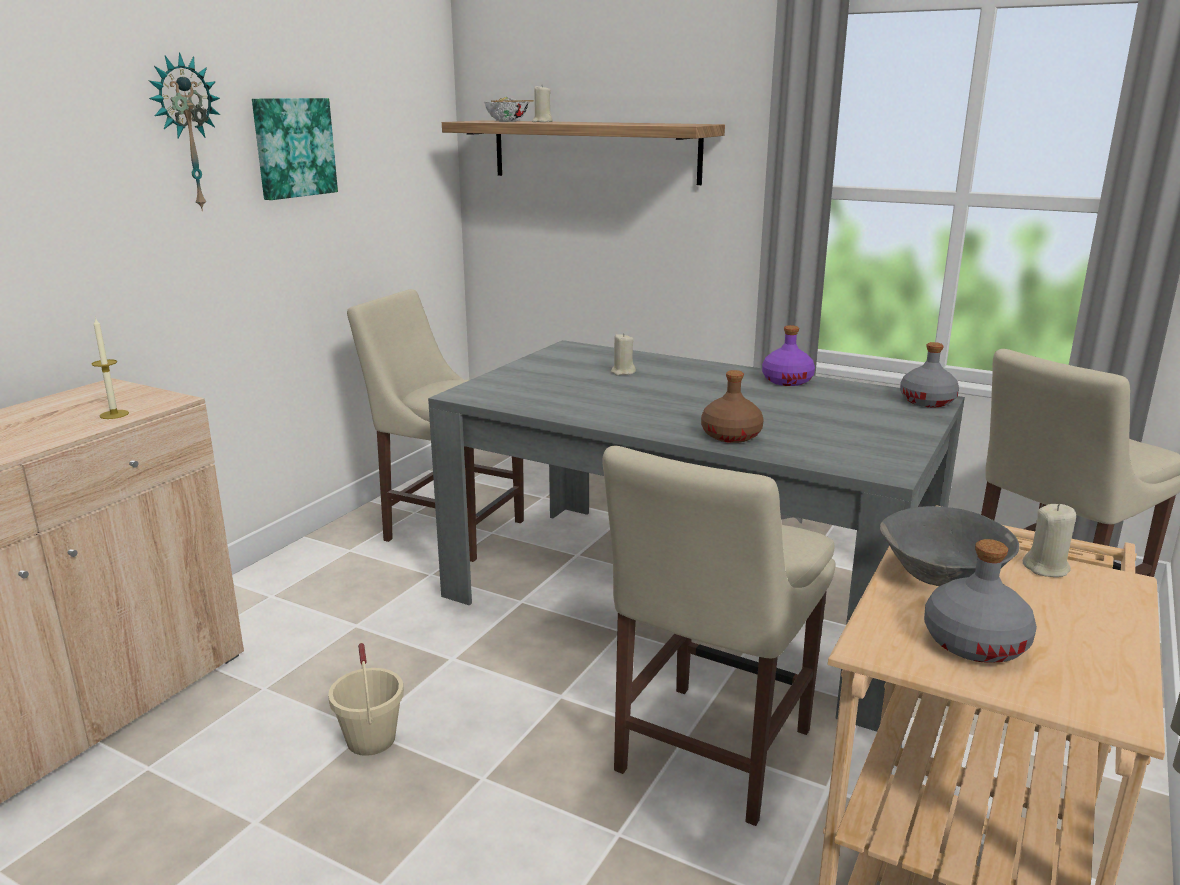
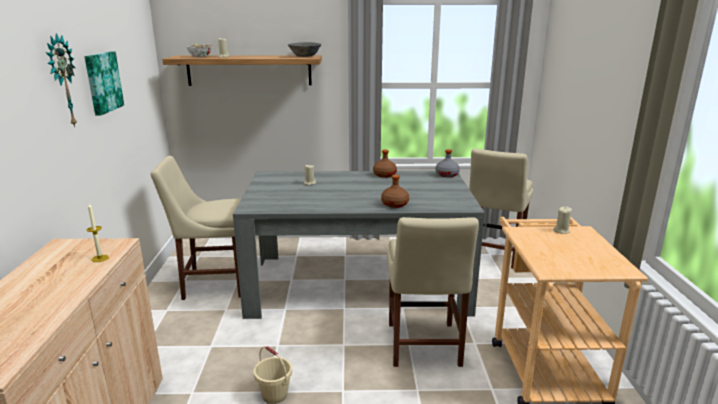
camera: 30 degrees left, 0 degrees up
purple bottle [762,325,815,386] -> brown bottle [373,150,397,178]
grey bowl [880,506,1019,586] -> grey bowl moved to [287,42,321,57]
grey bottle [924,539,1037,663] -> none

